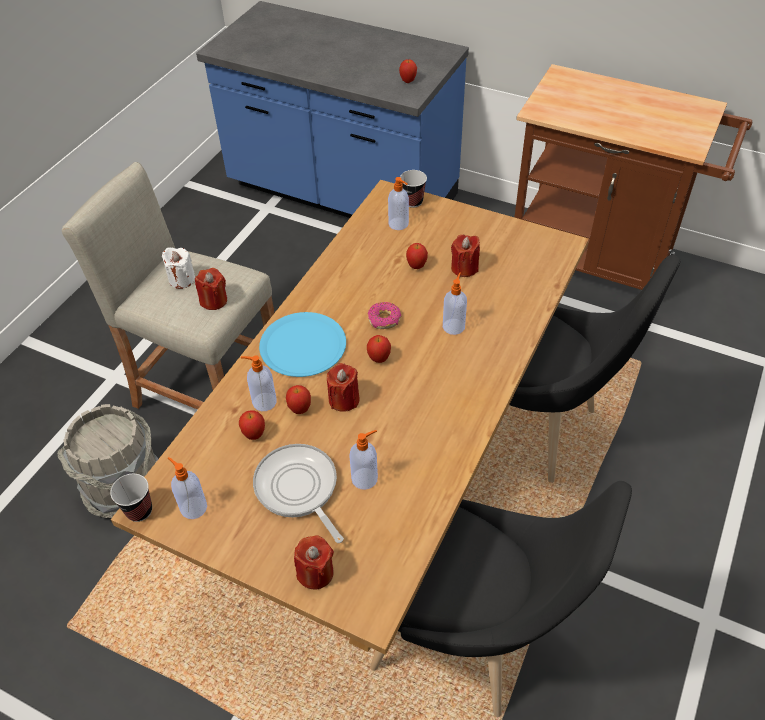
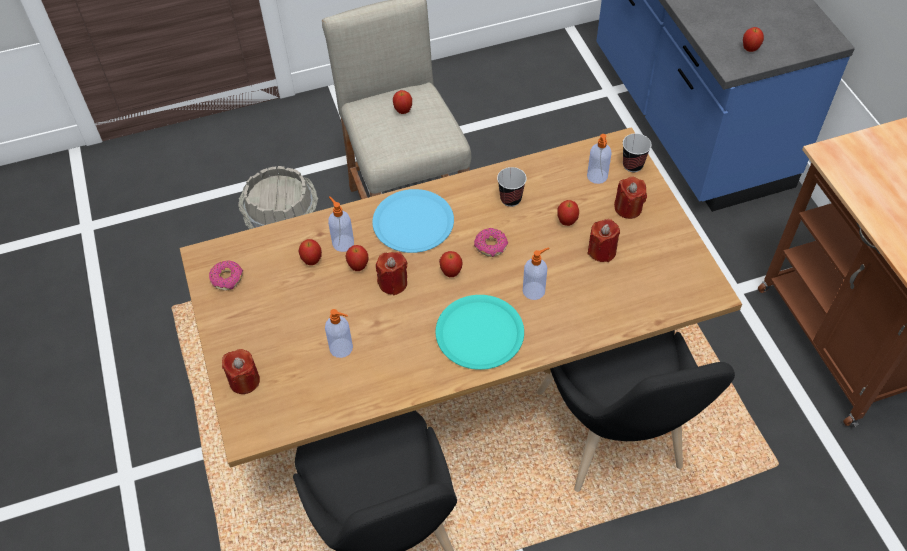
camera: 45 degrees right, 5 degrees up
cup [110,474,152,522] -> cup moved to [497,167,527,207]
white candle [162,248,195,289] -> apple [393,90,412,114]
soap dispenser [168,457,207,519] -> donut [209,261,243,291]
red candle [195,268,227,310] -> red candle moved to [614,176,647,219]
frying pan [253,444,344,543] -> none
none -> turquoise plate [436,295,524,370]

